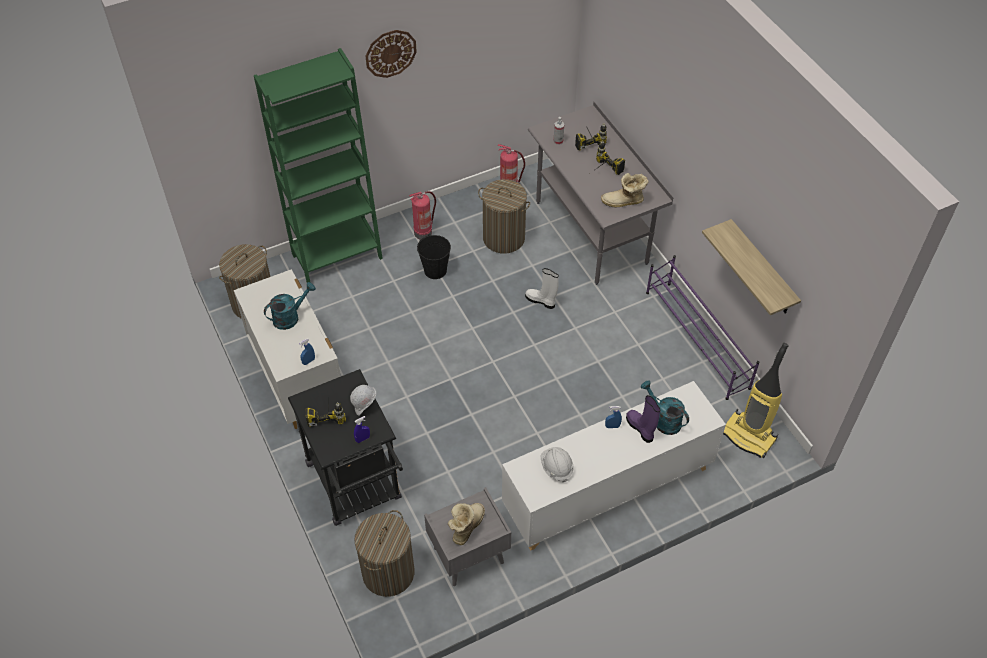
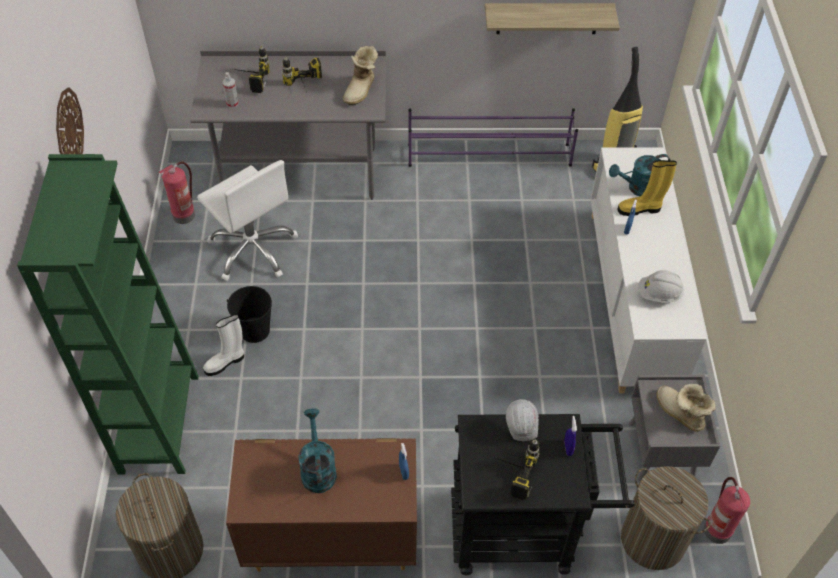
camera: 65 degrees left, 0 degrees up
white dresser [234,269,341,429] -> brown dresser [226,438,417,572]
fire extinguisher [409,191,436,240] -> fire extinguisher moved to [704,477,750,544]
laundry basket [478,179,530,254] -> white office chair [197,160,298,281]
white boot [525,268,559,309] -> white boot moved to [203,314,244,376]
purple boot [626,395,660,443] -> yellow boot [618,160,677,216]

